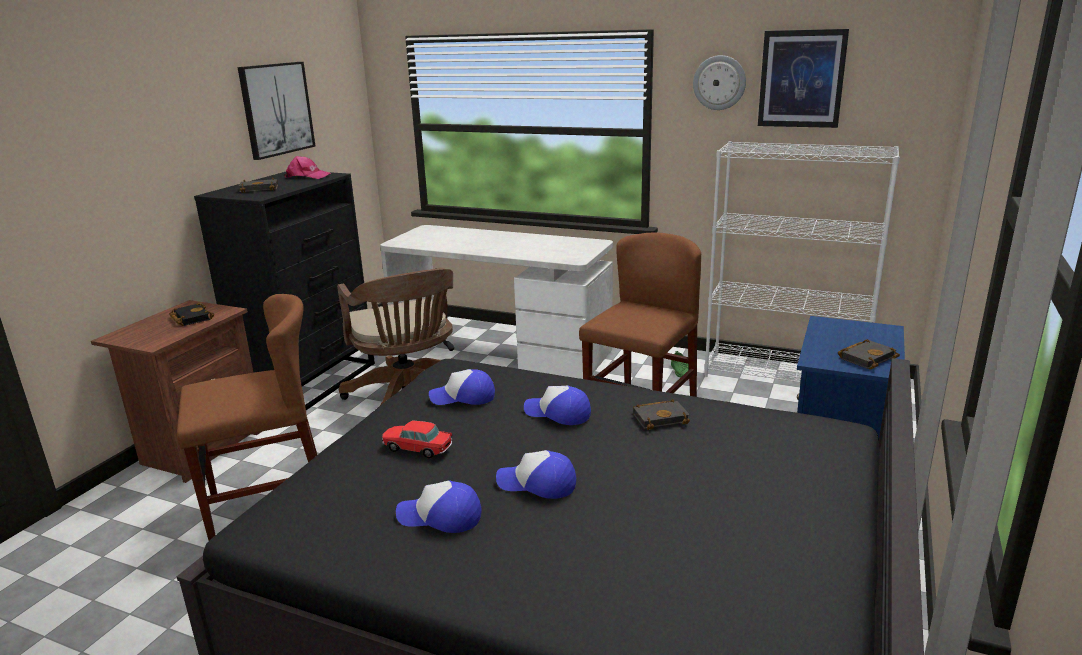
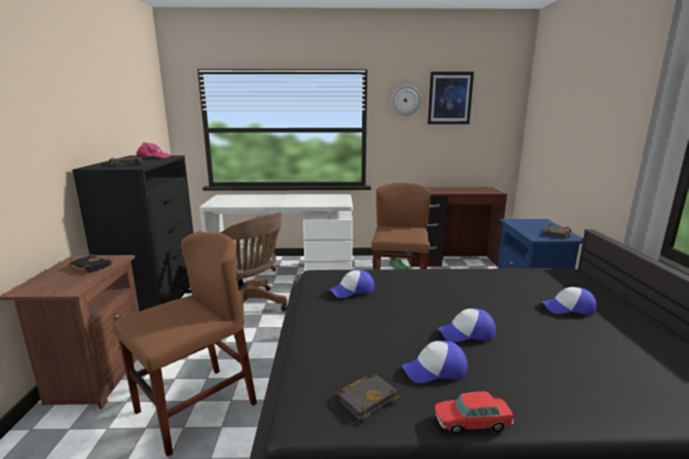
camera: 25 degrees left, 5 degrees down
picture [238,62,316,160] -> none
toy car [382,420,453,458] -> toy car moved to [435,392,515,435]
cap [524,386,591,425] -> cap moved to [542,287,597,315]
black book [633,399,690,430] -> black book moved to [337,374,400,420]
white bookcase [704,141,900,382] -> brown desk [406,187,507,267]

